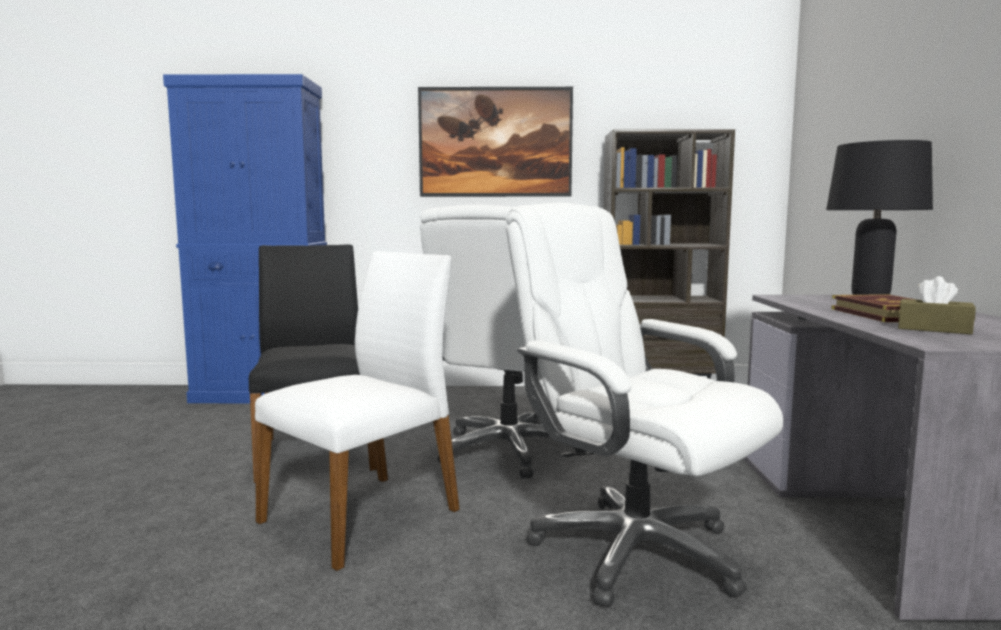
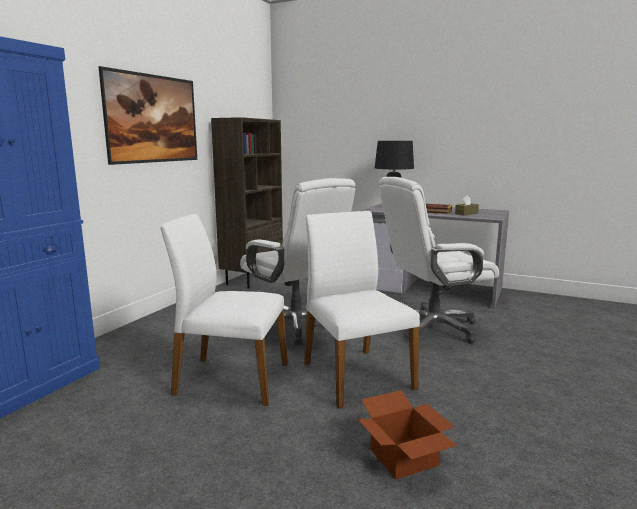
camera: 65 degrees left, 5 degrees up
black chair [249,244,377,483] -> white chair [160,214,288,406]
none -> cardboard box [358,390,457,479]

